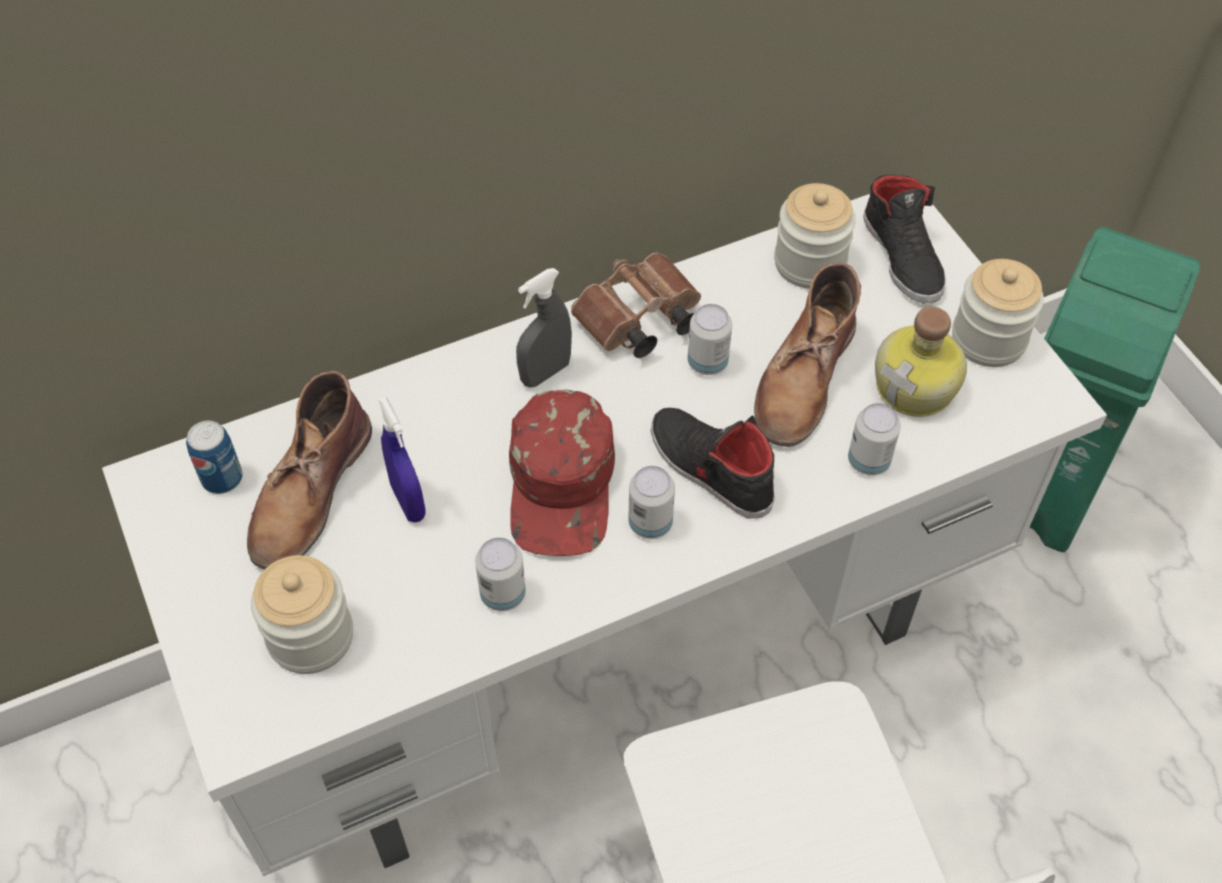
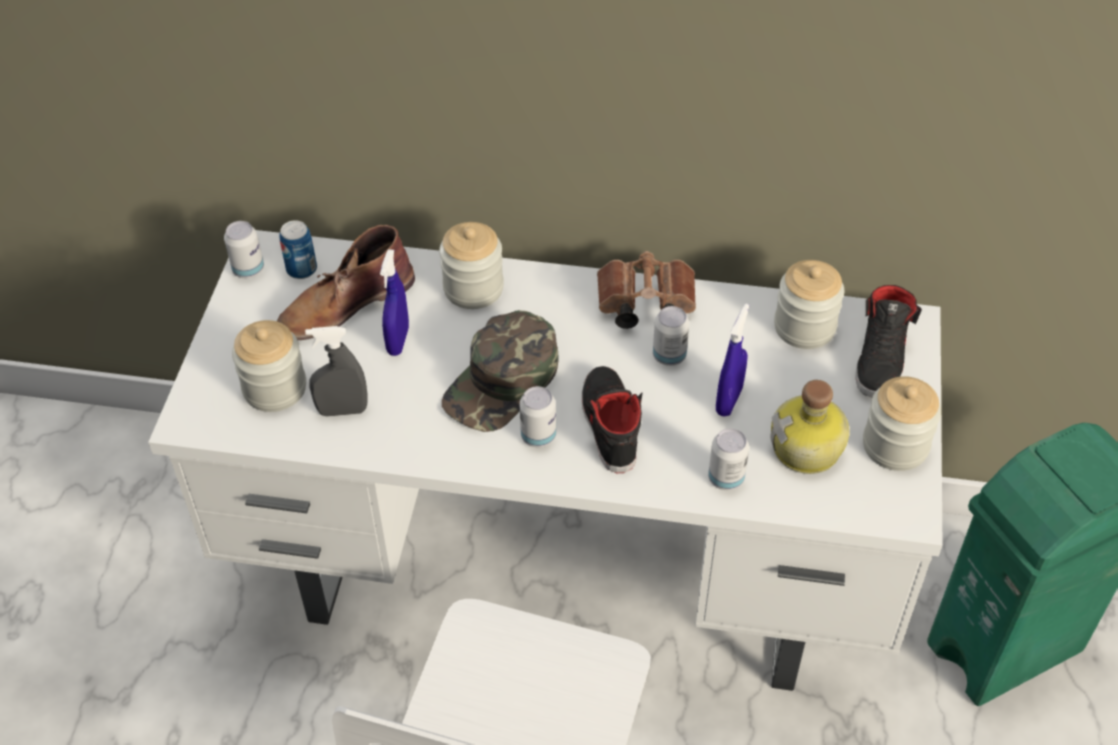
camera: 35 degrees right, 5 degrees down
can [475,537,526,611] -> can moved to [224,221,264,278]
red cap [509,390,615,556] -> green cap [442,310,558,432]
grey spray bottle [516,268,572,388] -> grey spray bottle moved to [305,326,368,417]
brown boot [754,263,861,447] -> blue spray bottle [716,304,749,417]
none -> jar [439,222,504,309]

